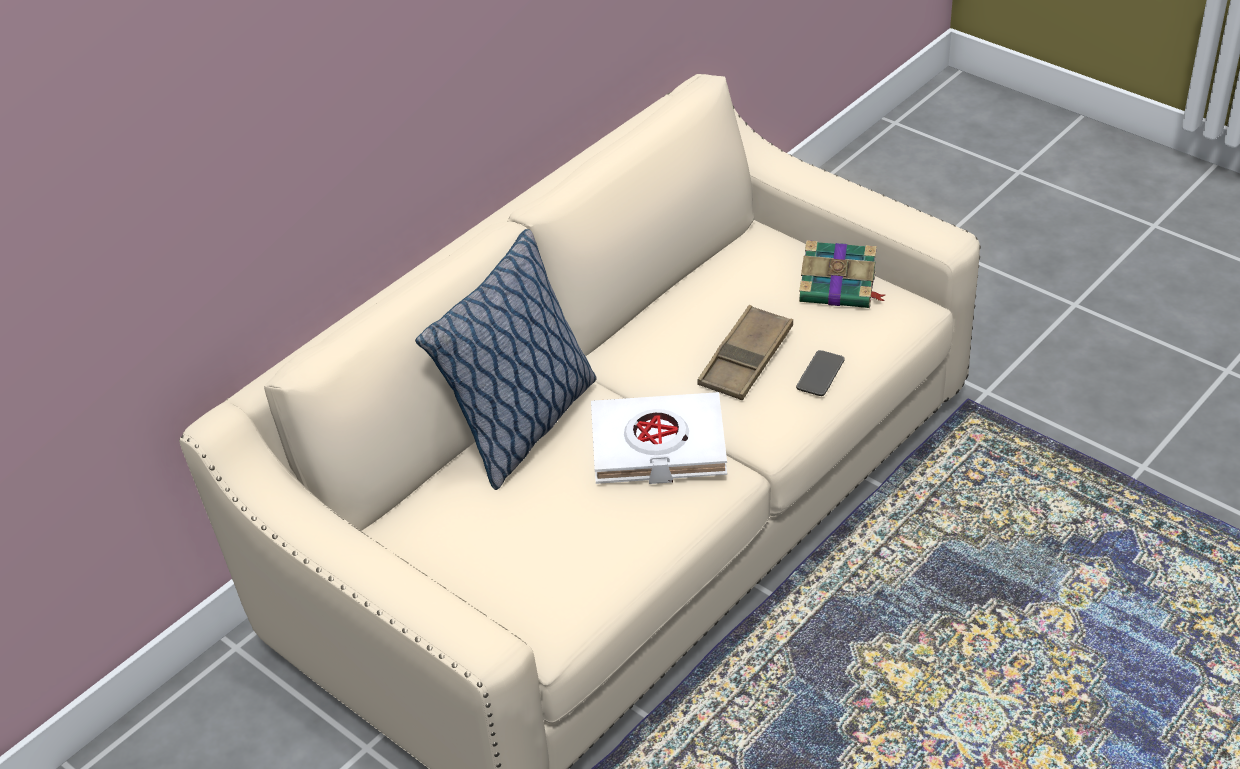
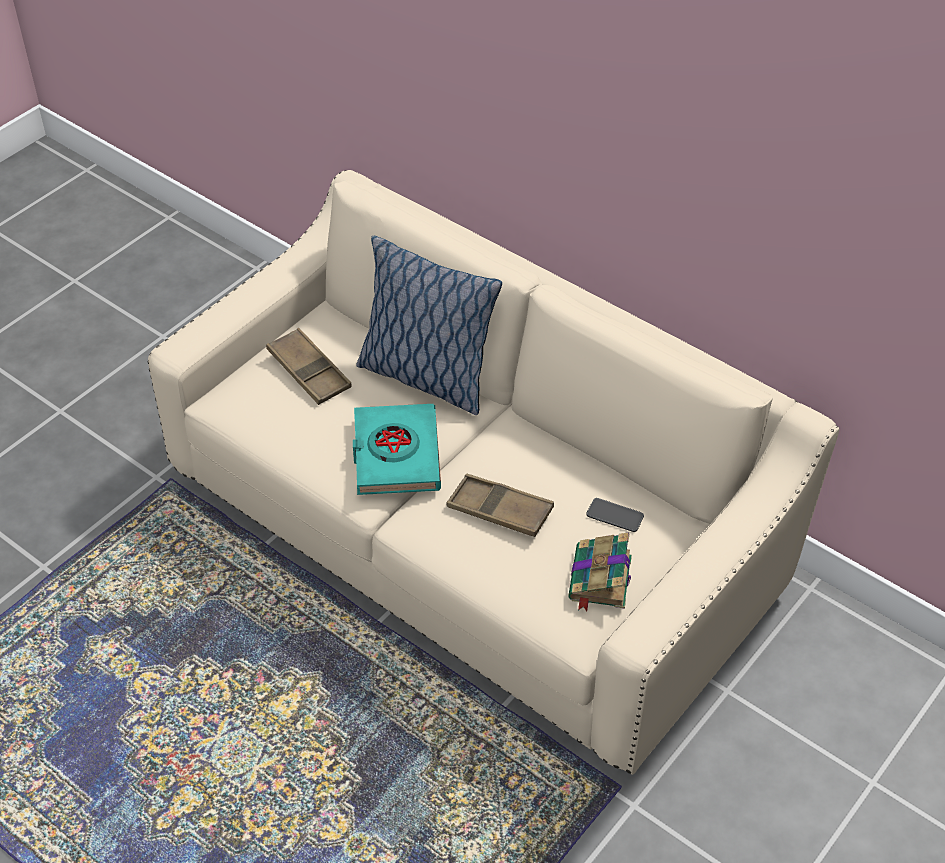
camera: 85 degrees right, 5 degrees up
white book [591,392,727,484] -> turquoise book [353,404,441,495]
phone [796,350,845,396] -> phone moved to [586,498,644,532]
none -> brown tray [266,328,352,405]

